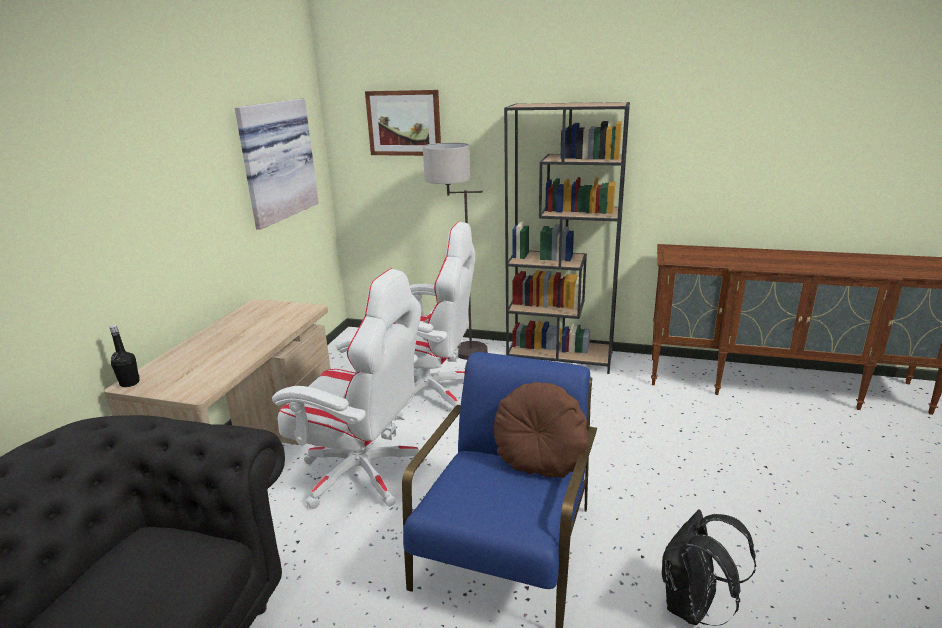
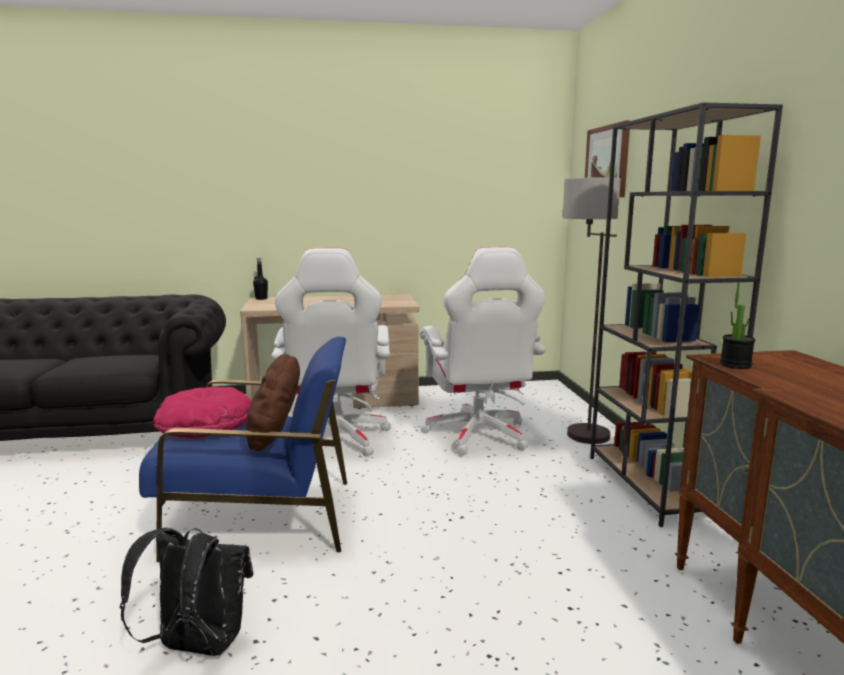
camera: 65 degrees right, 10 degrees down
picture [235,99,319,230] -> none
none -> pink pillow [153,387,251,438]
none -> potted plant [720,282,755,369]

